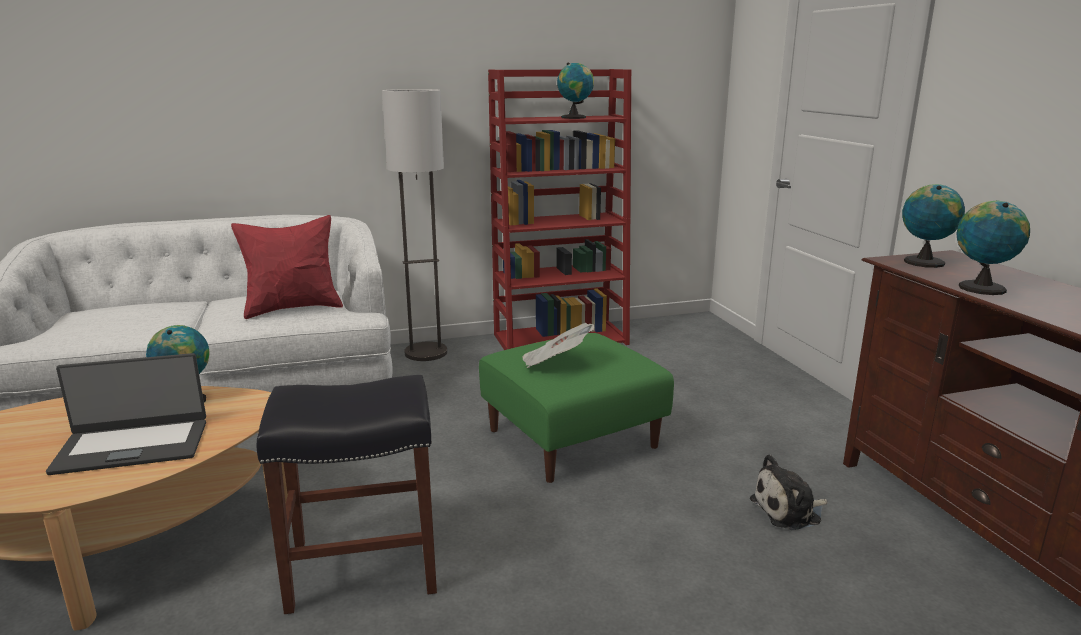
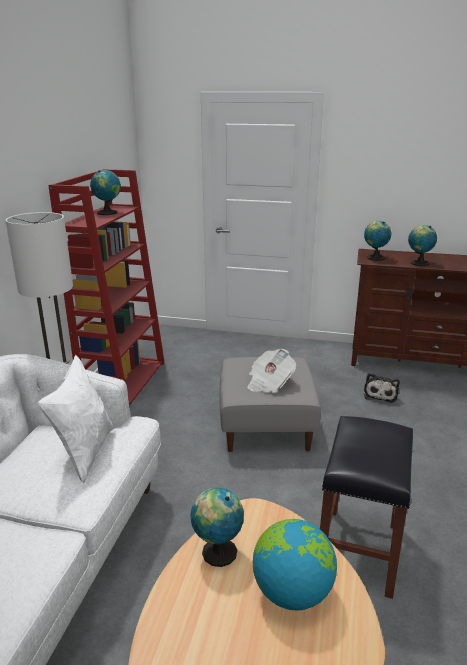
camera: 60 degrees left, 5 degrees up
laptop [46,353,206,475] -> globe [253,519,337,611]
red pillow [231,215,343,319] -> white pillow [38,355,114,483]
green ottoman [479,333,674,483] -> grey ottoman [220,357,321,452]

